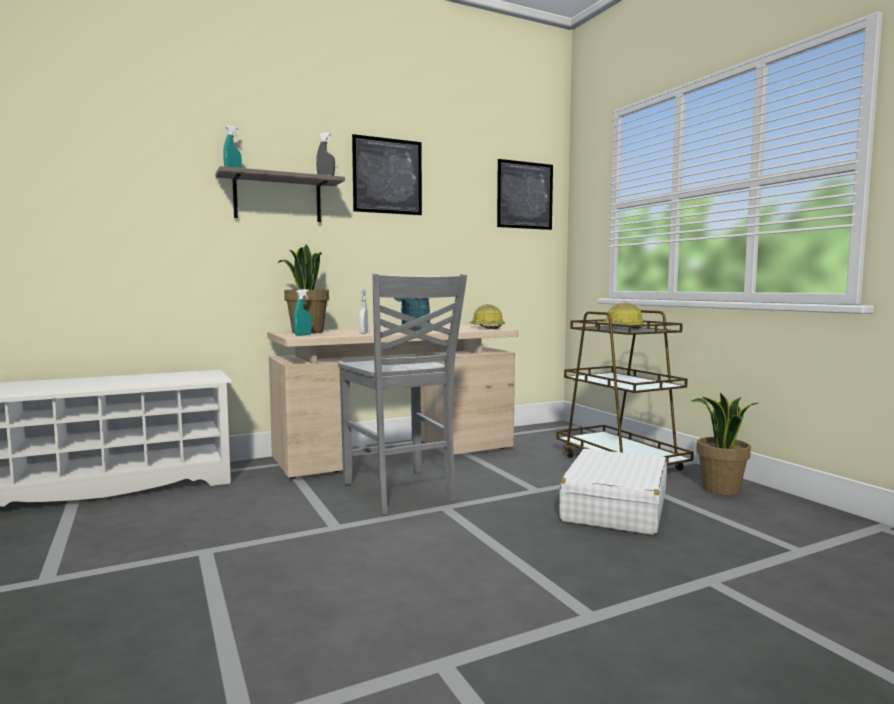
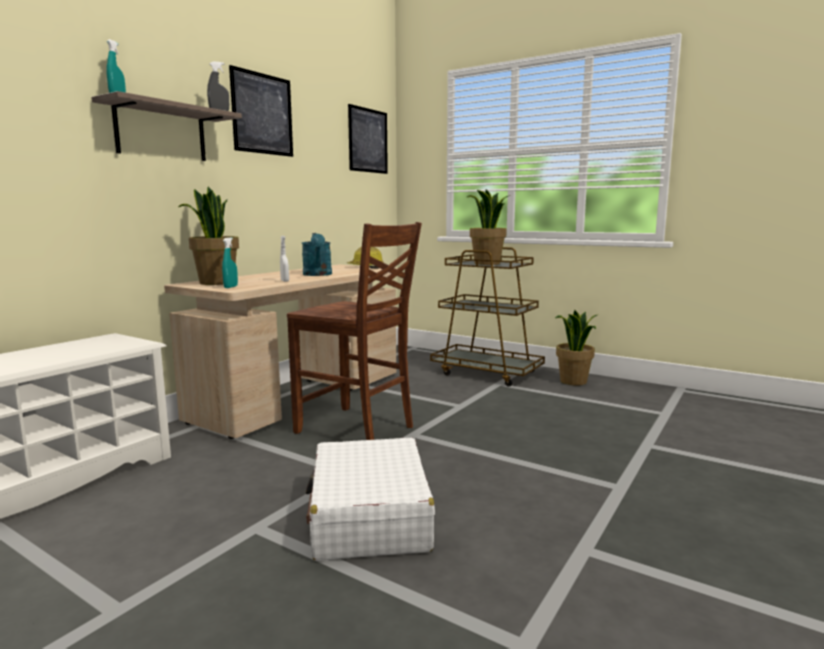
camera: 30 degrees left, 5 degrees up
grey chair [338,273,467,514] -> brown chair [287,222,422,440]
white suitcase [559,449,667,535] -> white suitcase moved to [306,438,435,561]
hard hat [599,303,644,329] -> potted plant [467,189,511,265]

